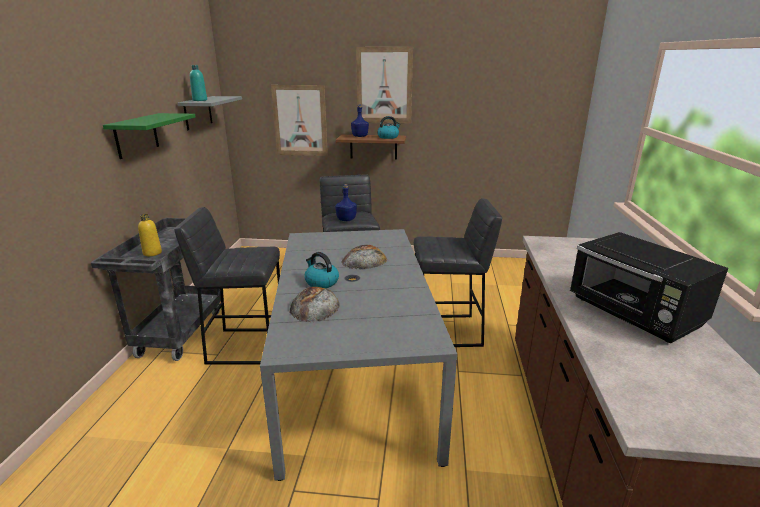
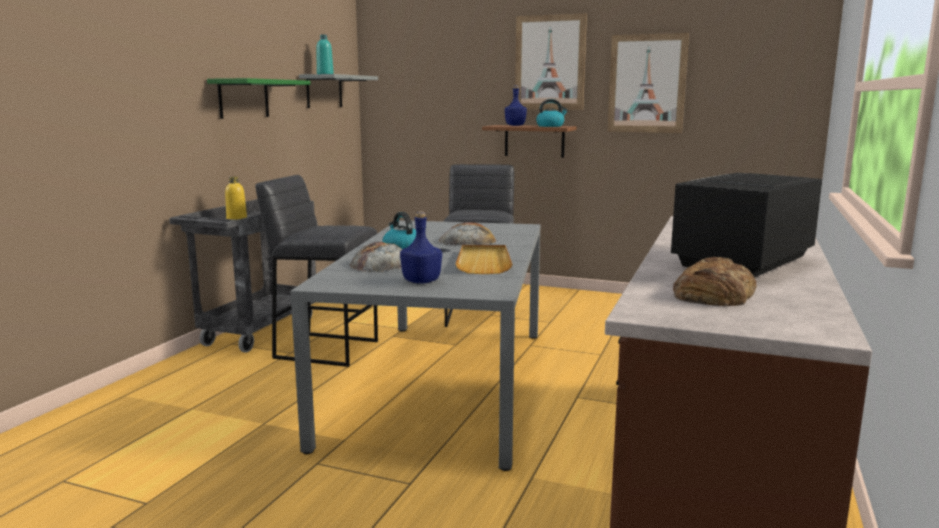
camera: 15 degrees right, 10 degrees down
picture [271,85,328,156] -> picture moved to [608,33,689,133]
blue bottle [335,184,357,221] -> blue bottle moved to [400,211,442,284]
grey stool [414,198,502,347] -> none
black microwave [570,232,728,343] -> black microwave turned 60 degrees clockwise [671,173,822,277]
none -> beige tray [455,245,513,274]
none -> bread [673,257,757,306]

